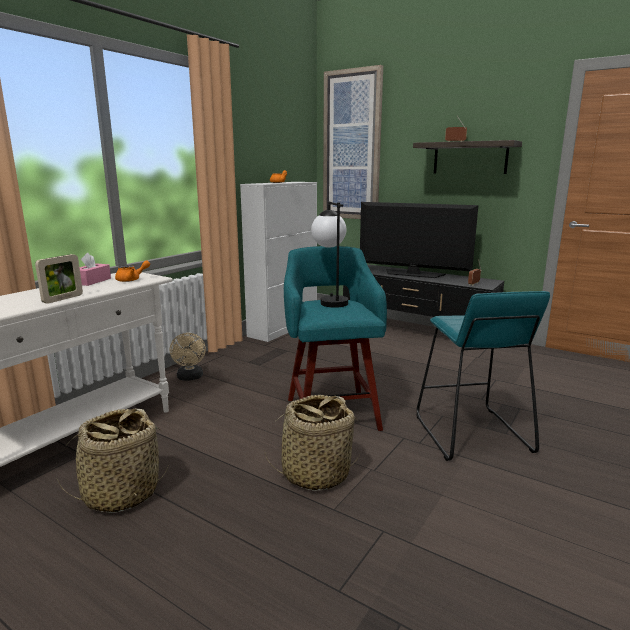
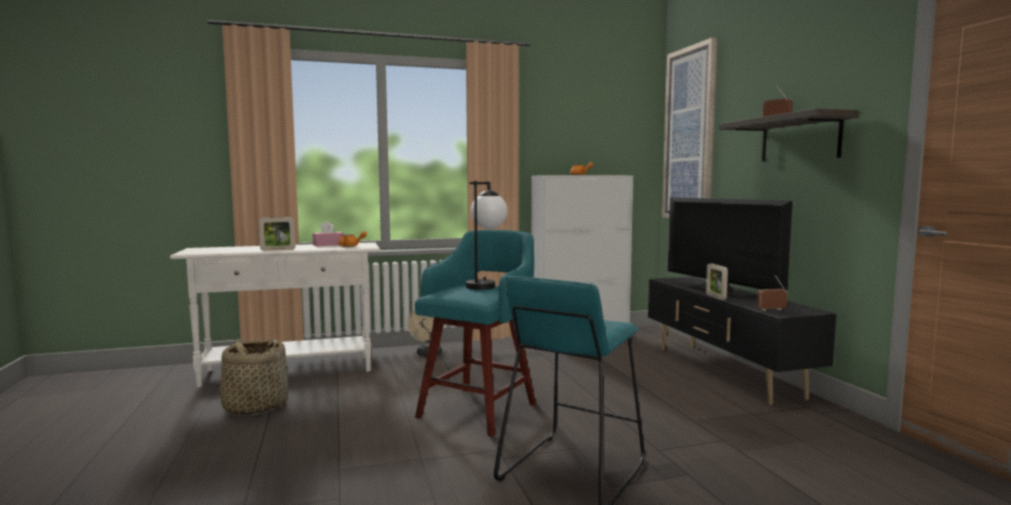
camera: 40 degrees right, 10 degrees down
basket [264,395,360,491] -> none
none -> picture frame [706,263,728,300]

